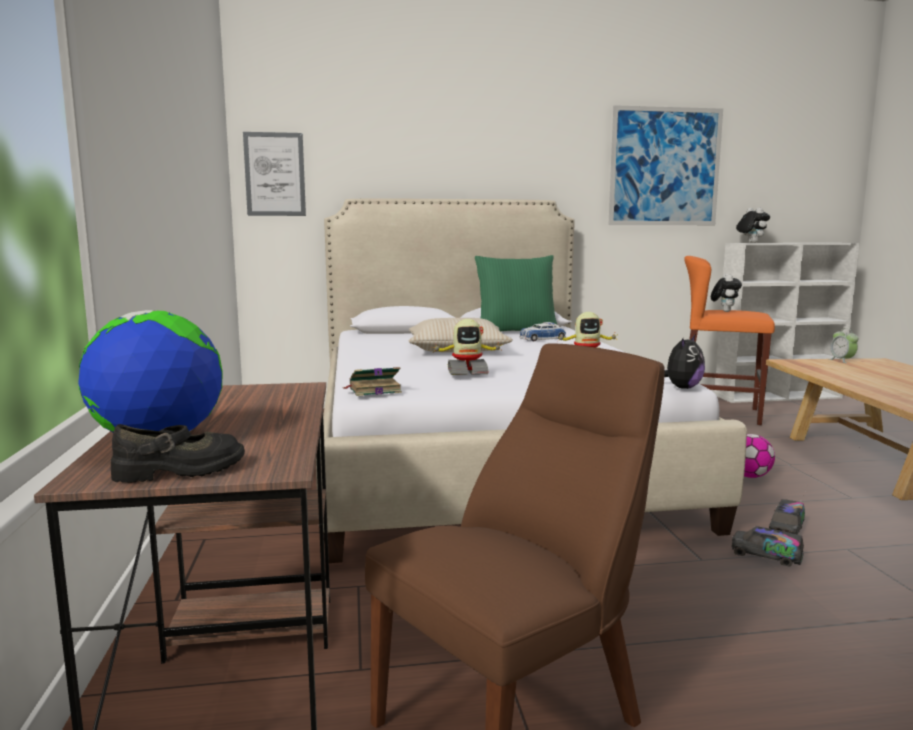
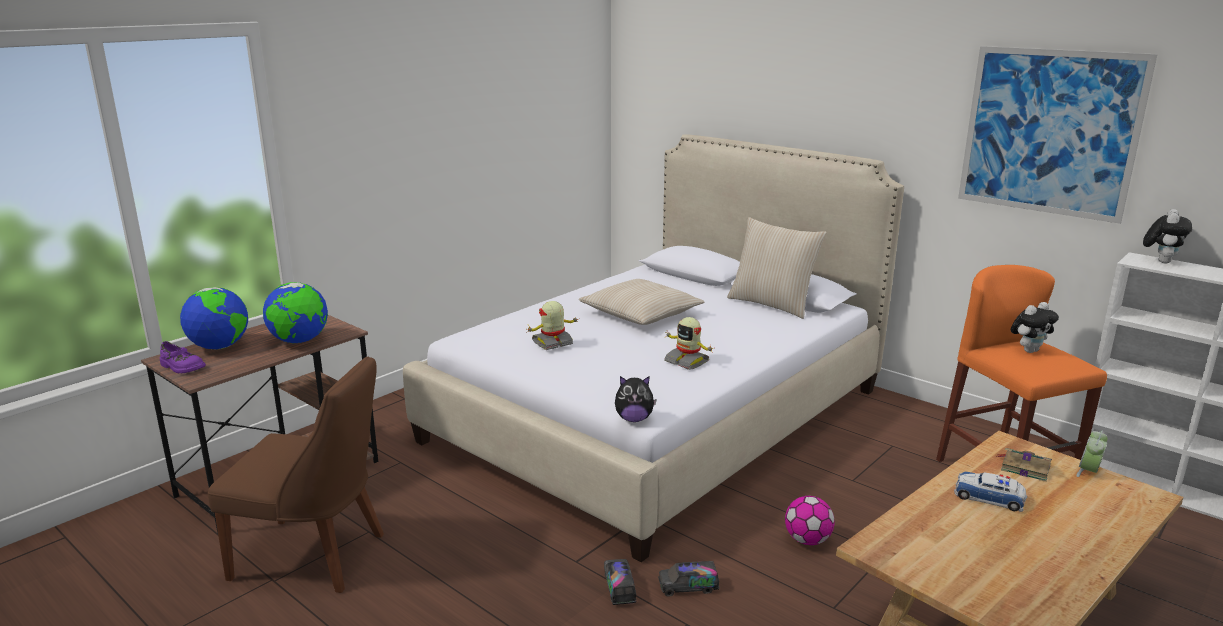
camera: 50 degrees right, 10 degrees up
black shoe [111,424,245,483] -> purple shoe [160,341,206,374]
picture [243,132,306,216] -> none
book [342,367,402,396] -> book moved to [997,448,1052,482]
toy robot [431,319,501,375] -> toy robot turned 105 degrees clockwise [526,301,580,350]
green pillow [475,255,557,331] -> beige pillow [727,217,827,319]
toy car [520,322,566,341] -> toy car moved to [954,472,1027,512]
none -> globe [263,282,328,343]

